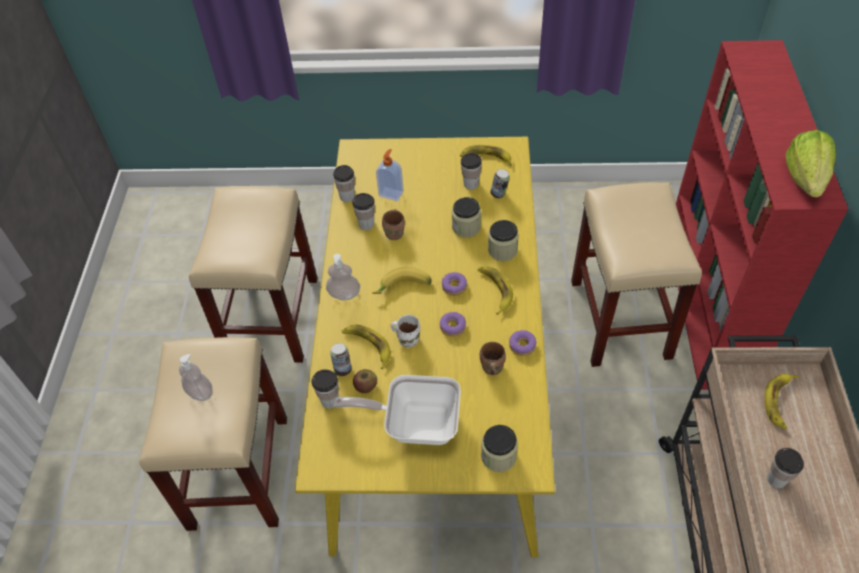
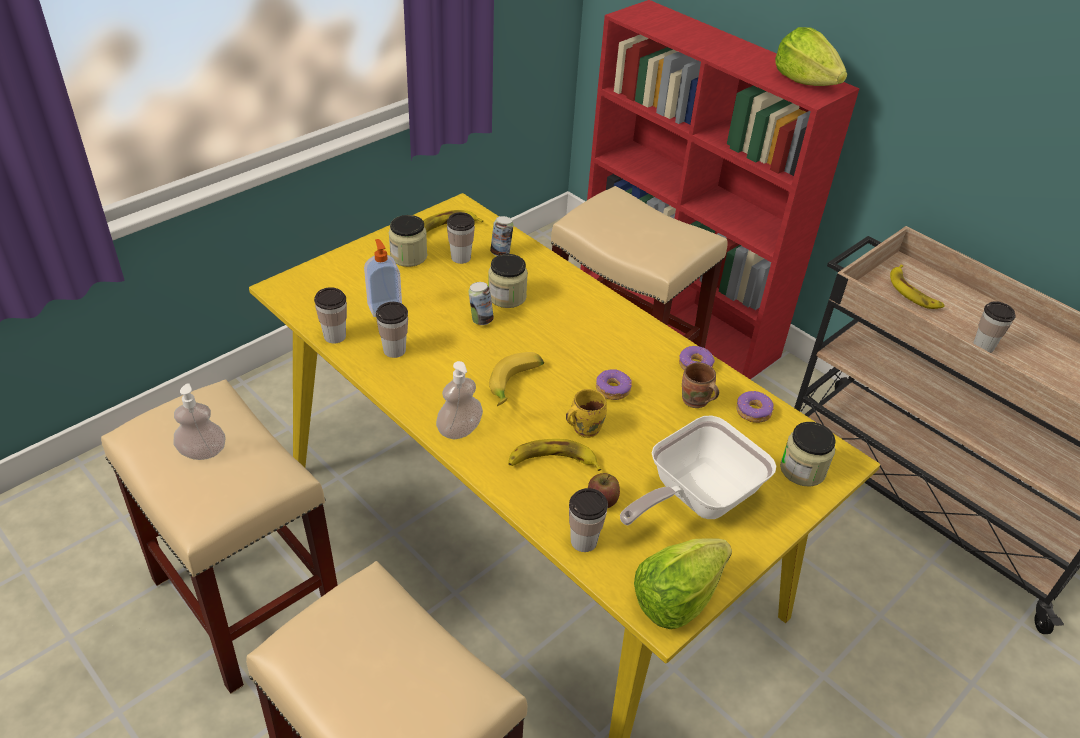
camera: 50 degrees left, 10 degrees down
soap dispenser [179,354,213,401] -> soap dispenser moved to [174,384,225,460]
can [330,343,352,376] -> can moved to [468,282,494,325]
brown mug [382,209,405,240] -> none
white mug [390,315,420,348] -> yellow mug [566,389,607,438]
donut [441,272,467,296] -> donut moved to [736,391,774,423]
banana [478,266,513,315] -> none
jar [488,220,519,261] -> jar moved to [389,215,427,267]
none -> lettuce [634,539,732,629]

